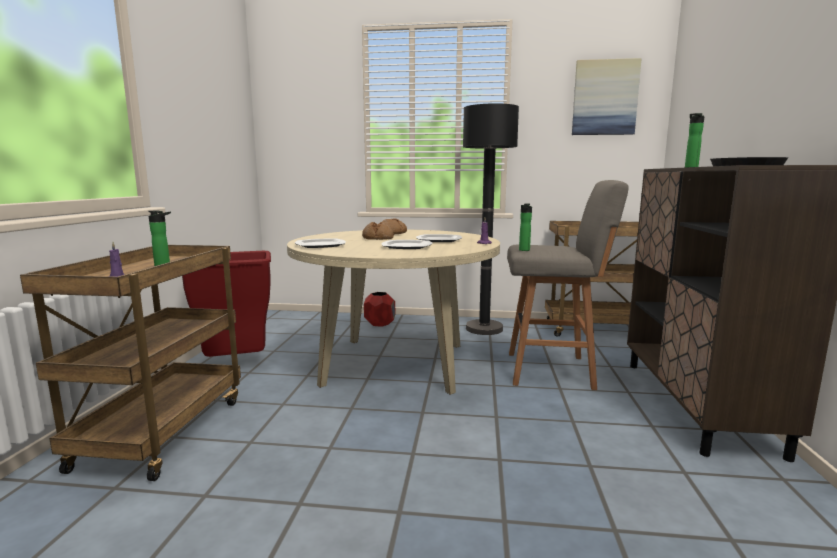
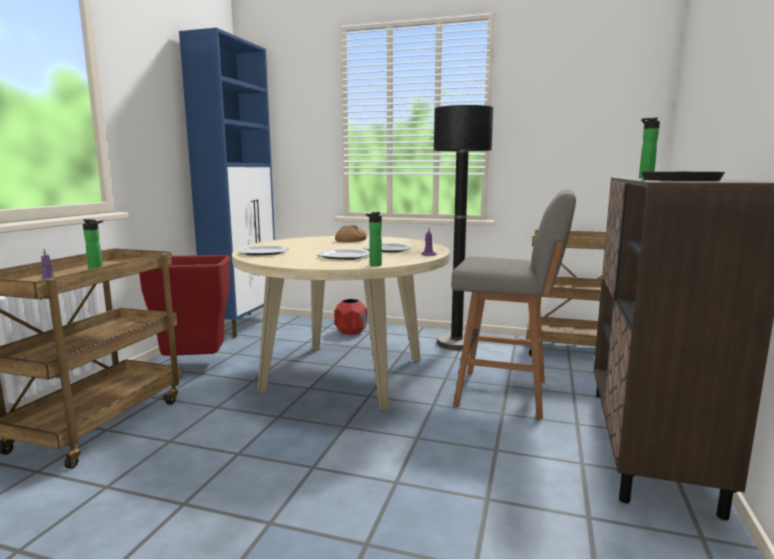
camera: 10 degrees right, 0 degrees up
bread [362,222,394,240] -> none
bottle [519,203,532,251] -> bottle moved to [366,212,382,266]
picture [572,58,642,135] -> none
none -> blue cabinet [179,28,275,338]

